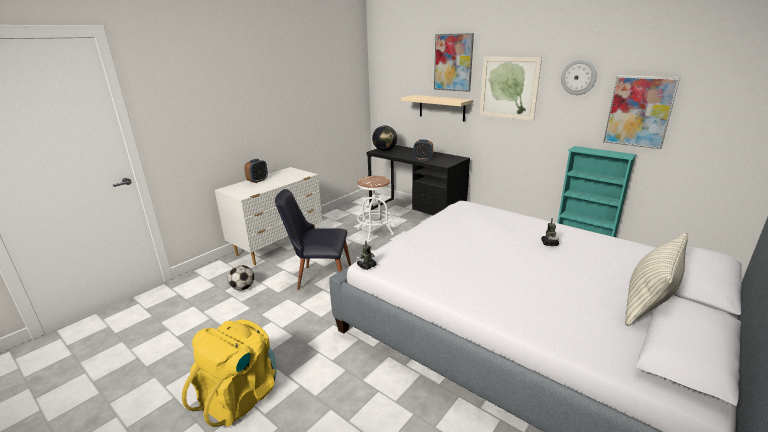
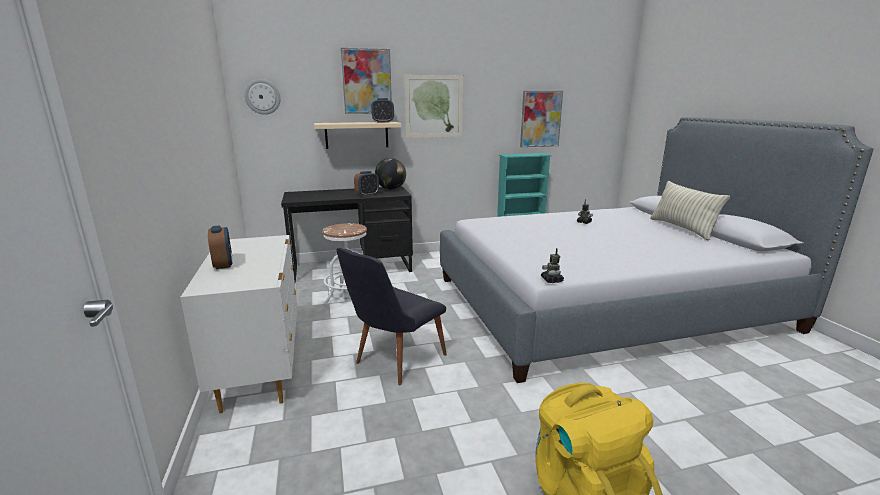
camera: 55 degrees left, 5 degrees down
football [228,265,254,291] -> none
globe [372,125,397,151] -> globe moved to [375,158,406,190]
wall clock [561,60,597,95] -> wall clock moved to [244,79,281,115]
none -> alarm clock [371,98,394,123]

